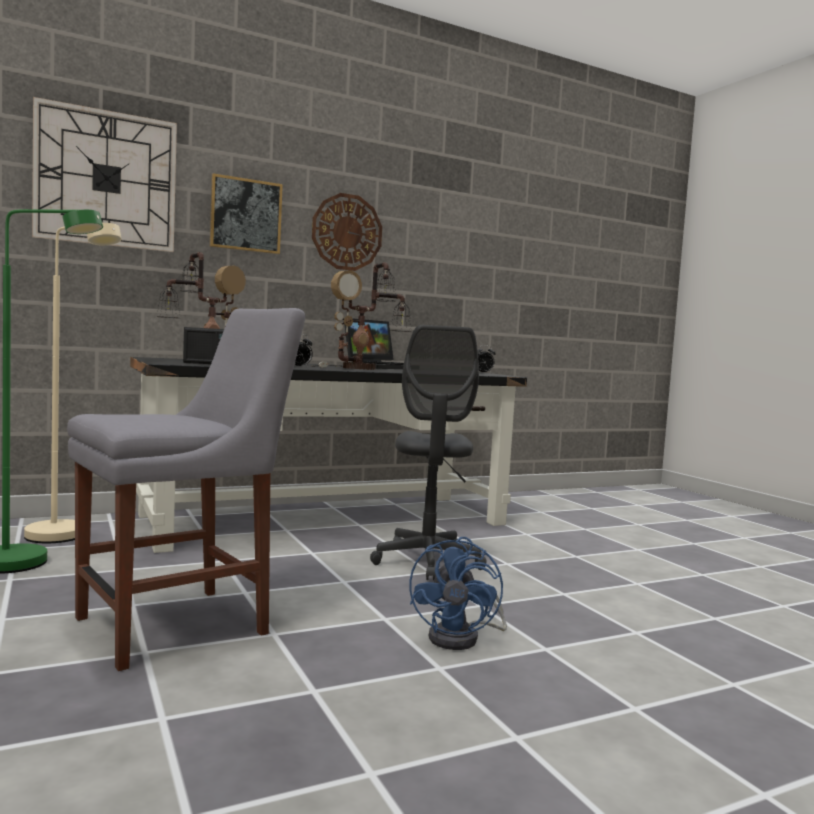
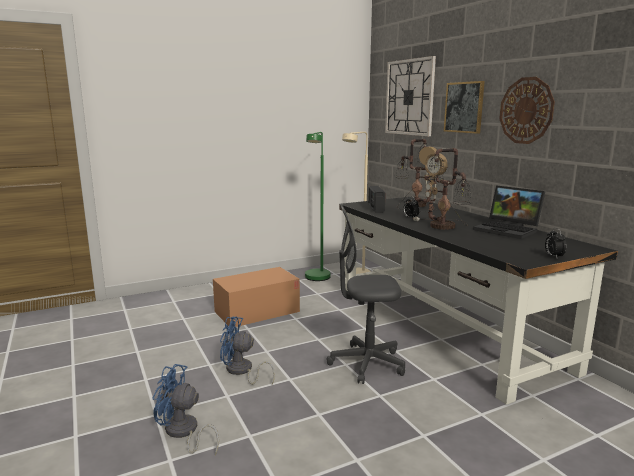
camera: 90 degrees right, 10 degrees up
grey chair [67,308,305,671] -> cardboard box [213,267,300,327]
none -> blue fan [153,364,219,455]

